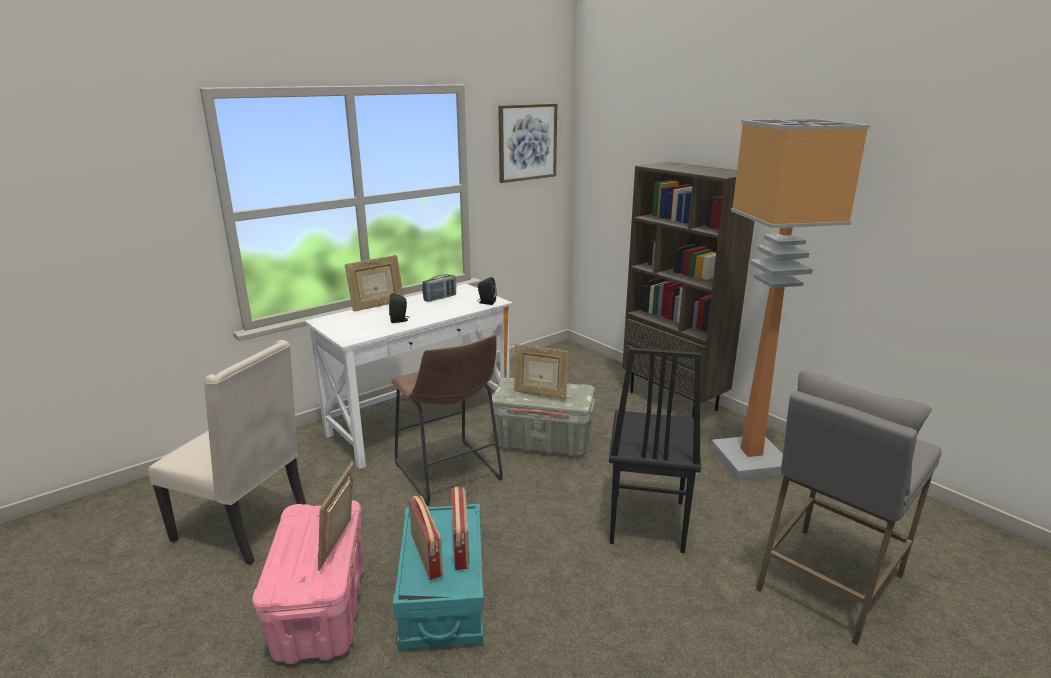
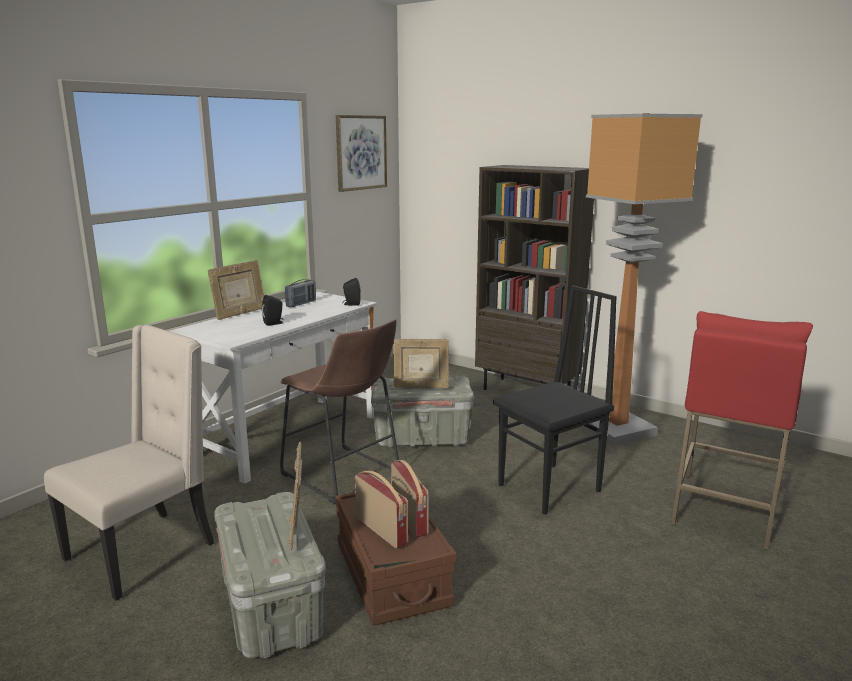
camera: 15 degrees left, 5 degrees down
beige chair [148,340,306,565] -> beige chair turned 60 degrees counterclockwise [44,325,214,600]
pink storage box [252,500,364,664] -> grey storage box [214,492,326,658]
turquoise storage box [393,504,484,650] -> brown storage box [335,493,457,626]
black chair [609,348,701,553] -> black chair turned 120 degrees counterclockwise [493,285,617,515]
grey stool [756,370,941,645] -> red stool [671,311,813,550]

